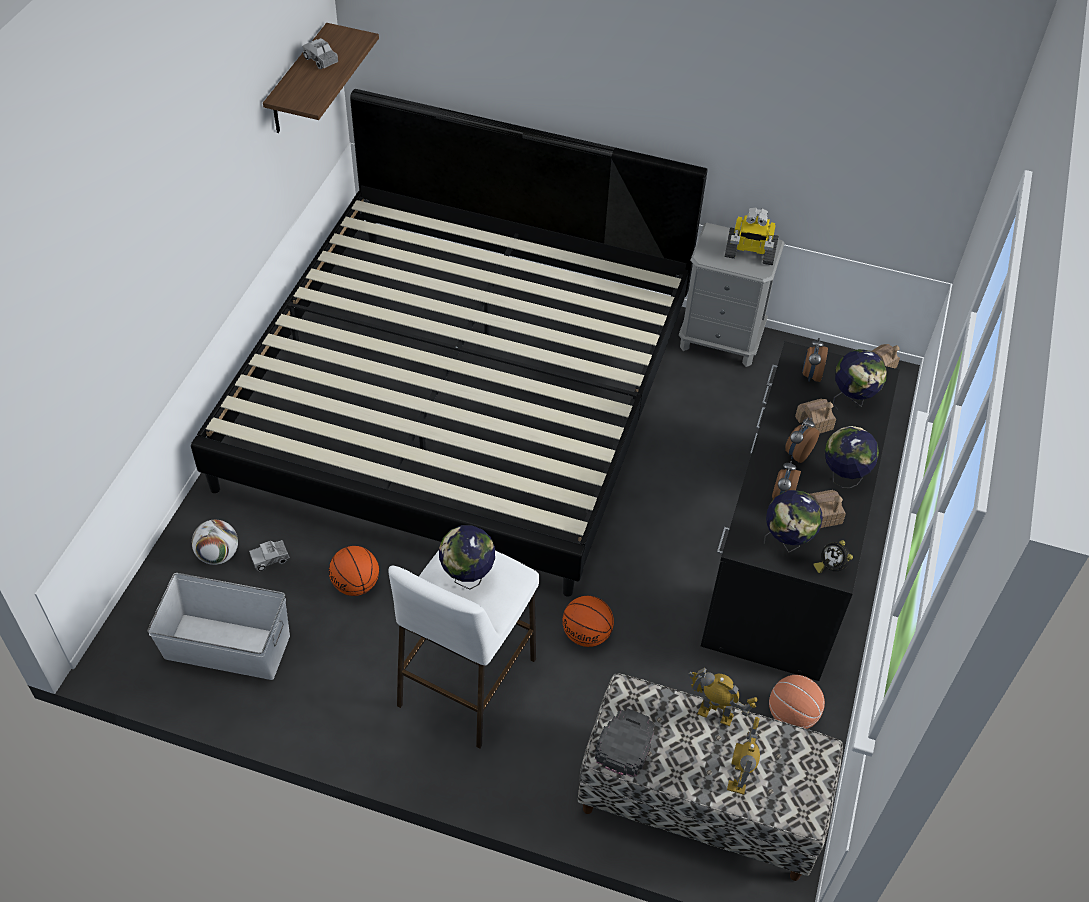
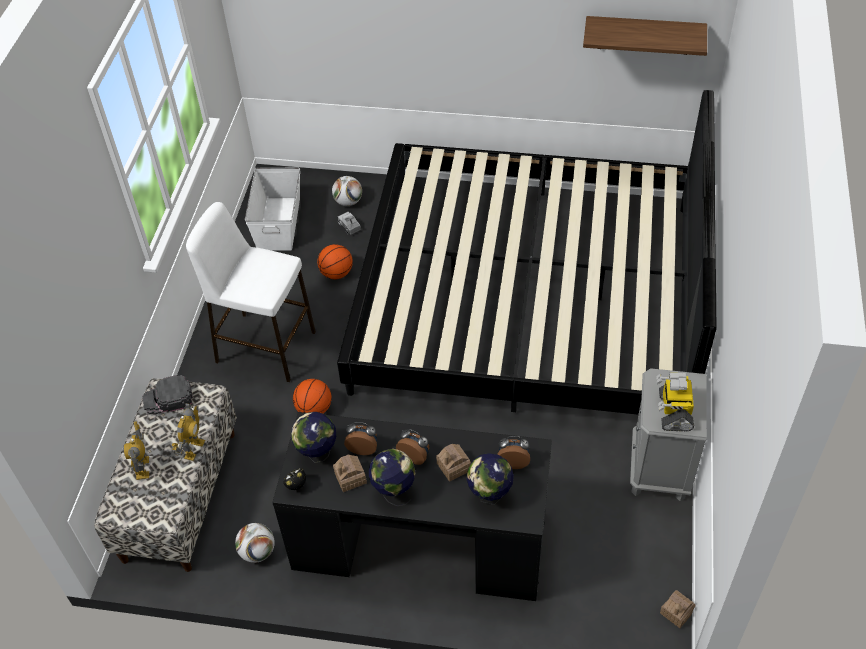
camera: 85 degrees right, 0 degrees up
toy truck [303,38,338,69] -> none
globe [439,525,495,590] -> none
black cap [595,708,655,777] -> black cap turned 150 degrees clockwise [142,375,193,414]
toy robot [727,717,760,795] -> toy robot turned 105 degrees counterclockwise [124,421,149,480]
basketball [769,675,825,729] -> football [235,523,275,563]

